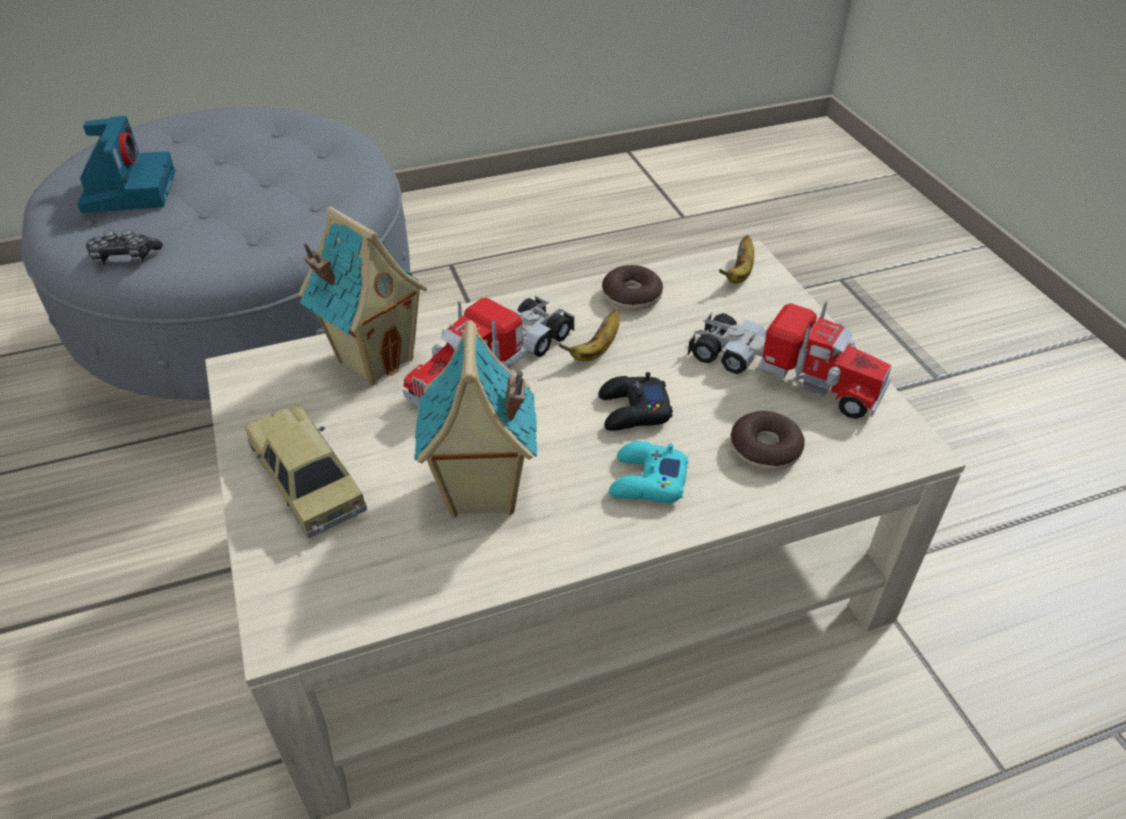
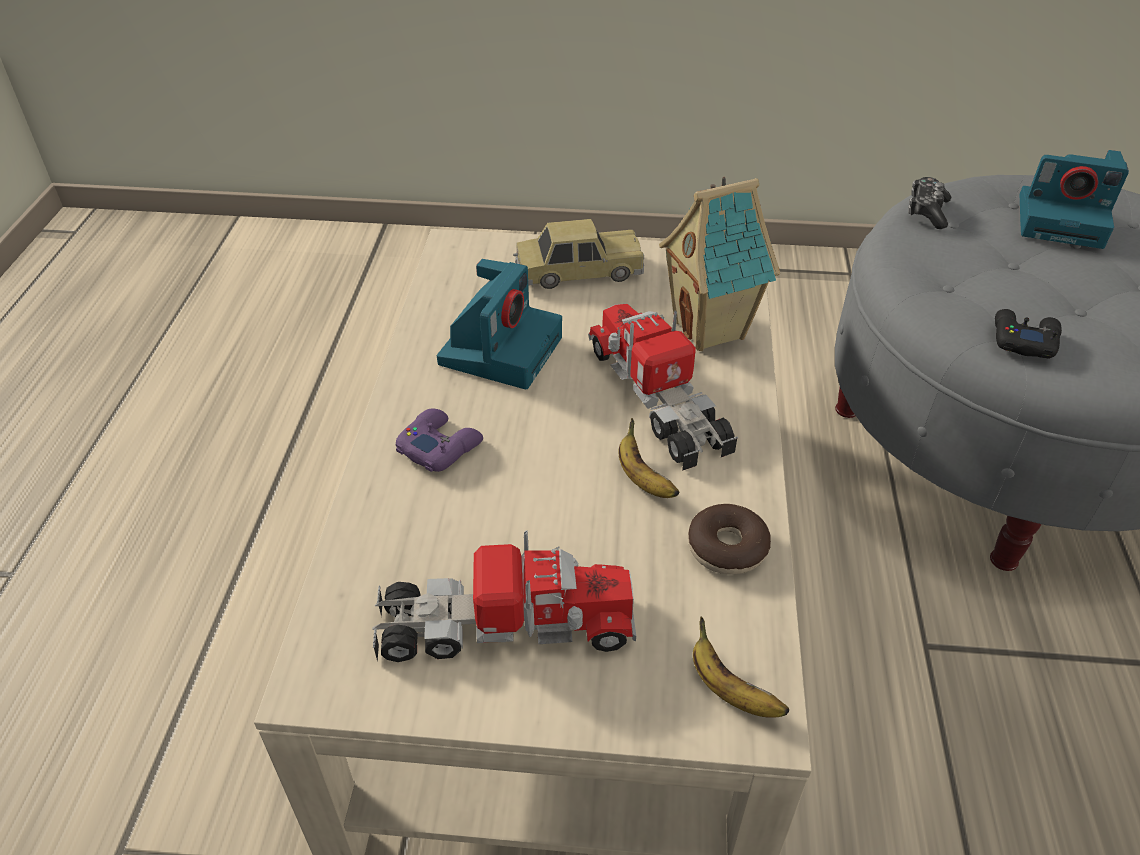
camera: 115 degrees right, 0 degrees up
toy house [414,320,537,518] -> camera [437,259,562,389]
black game controller [598,372,673,431] -> black game controller moved to [995,309,1062,359]
turquoise game controller [609,441,689,503] -> purple game controller [395,409,483,472]
toy truck [688,301,892,419] -> toy truck turned 150 degrees counterclockwise [372,530,636,662]
donut [730,411,805,470] -> none

